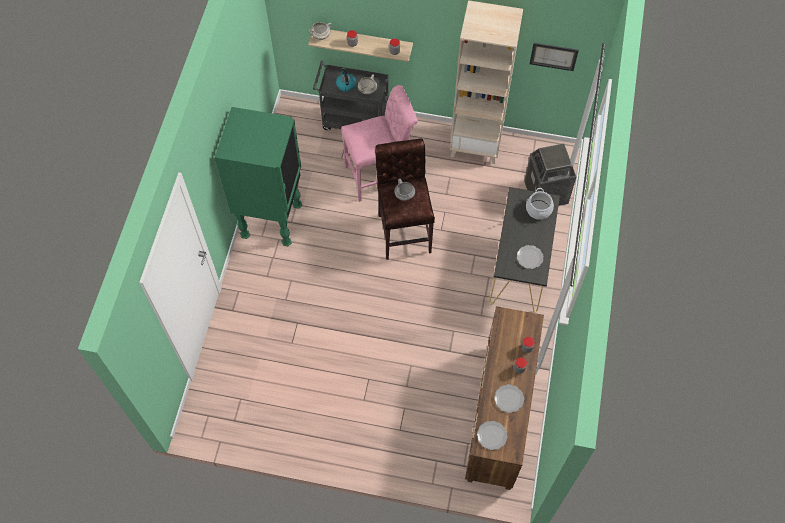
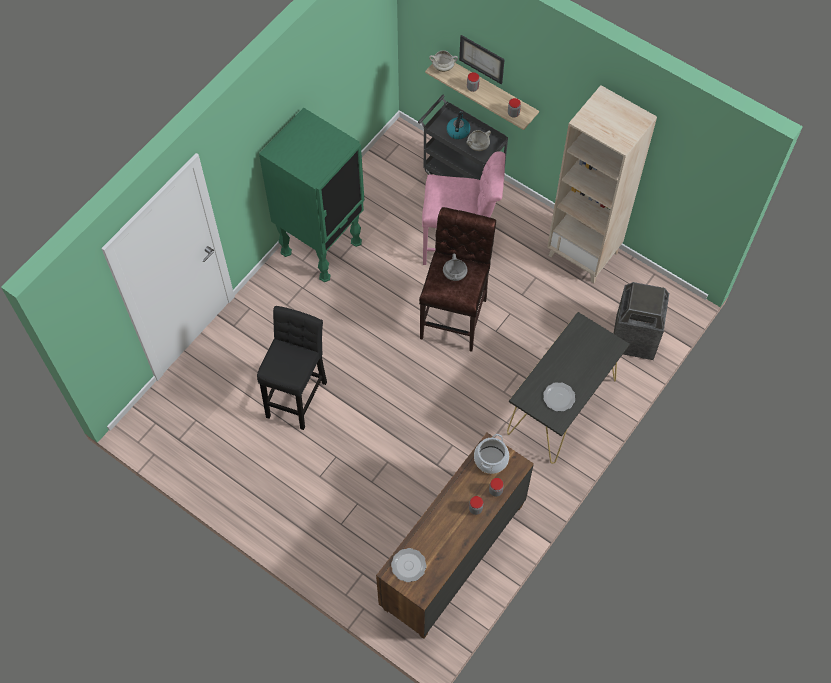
camera: 25 degrees right, 0 degrees up
plate [494,384,524,413] -> none
cooking pot [526,188,554,220] -> cooking pot moved to [474,434,509,474]
picture [530,43,579,71] -> picture moved to [459,35,505,84]
none -> black stool [257,306,327,430]

